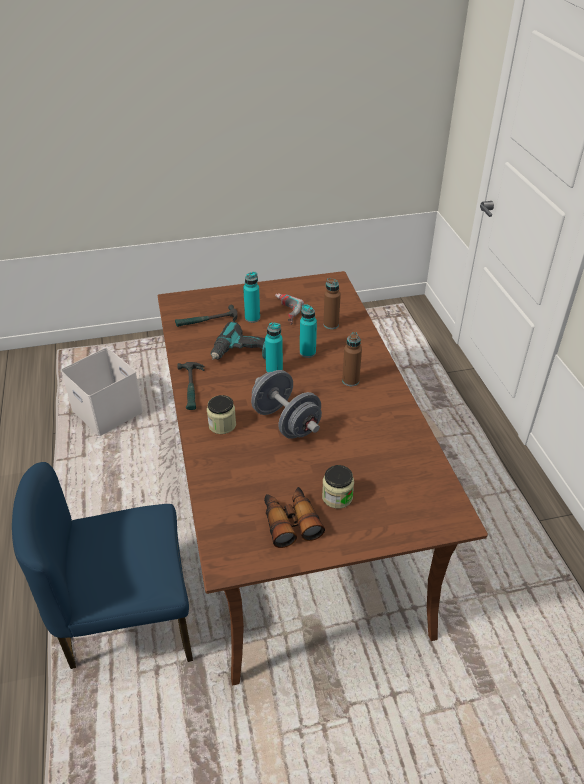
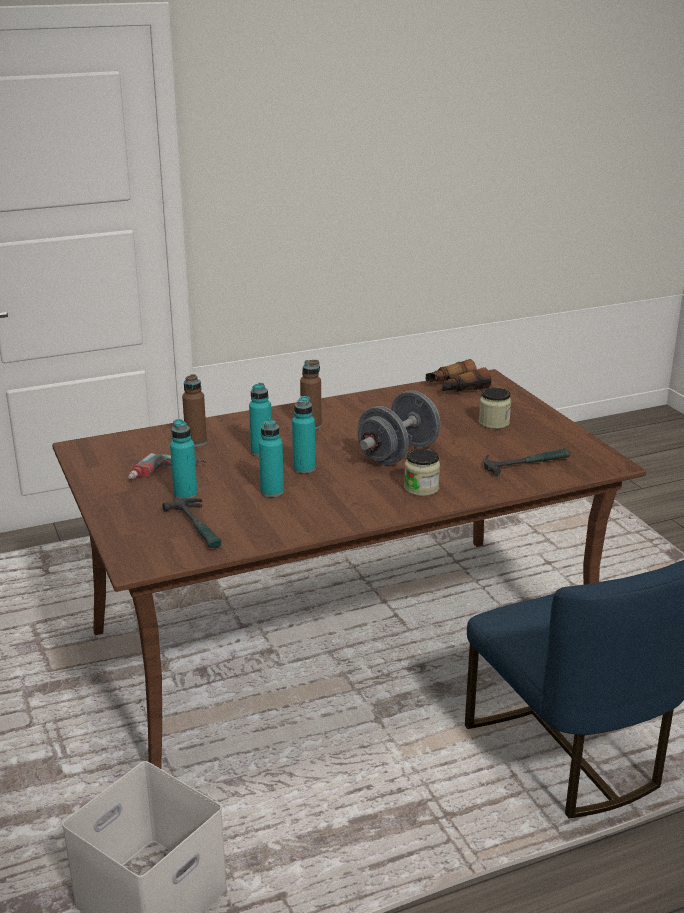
camera: 100 degrees left, 15 degrees down
hammer [177,362,205,410] -> hammer moved to [484,448,570,475]
power drill [210,321,266,360] -> turquoise bottle [259,418,284,497]
binoculars [264,487,325,548] -> binoculars moved to [426,359,491,392]

